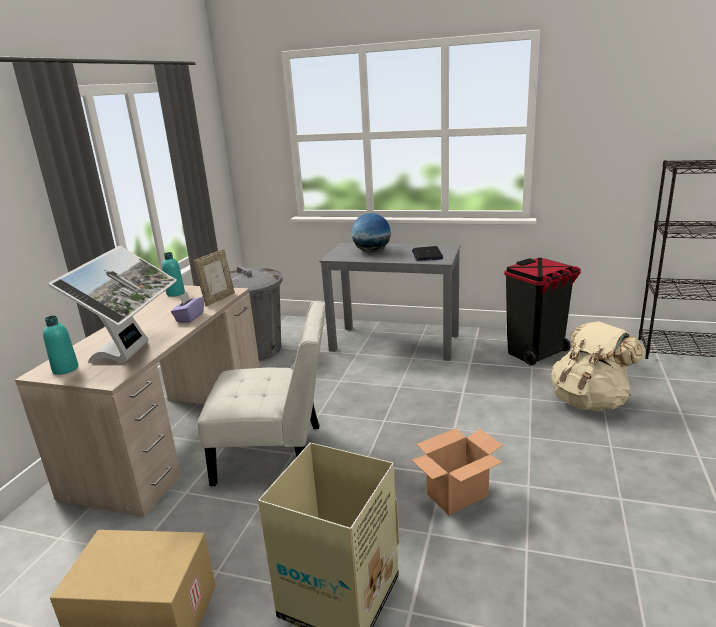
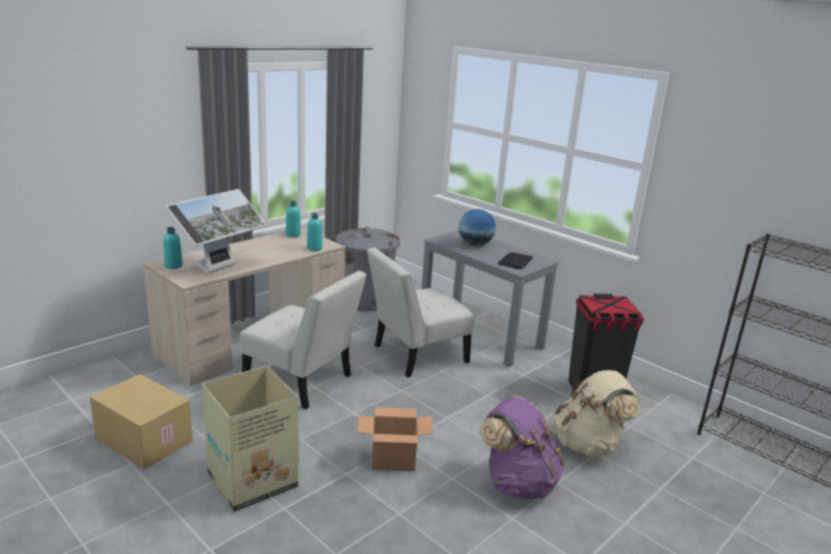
camera: 25 degrees right, 0 degrees up
purple tissue box [171,292,204,323] -> none
picture frame [193,249,235,307] -> turquoise bottle [307,213,323,251]
none -> white chair [367,247,475,377]
none -> purple backpack [479,396,566,500]

